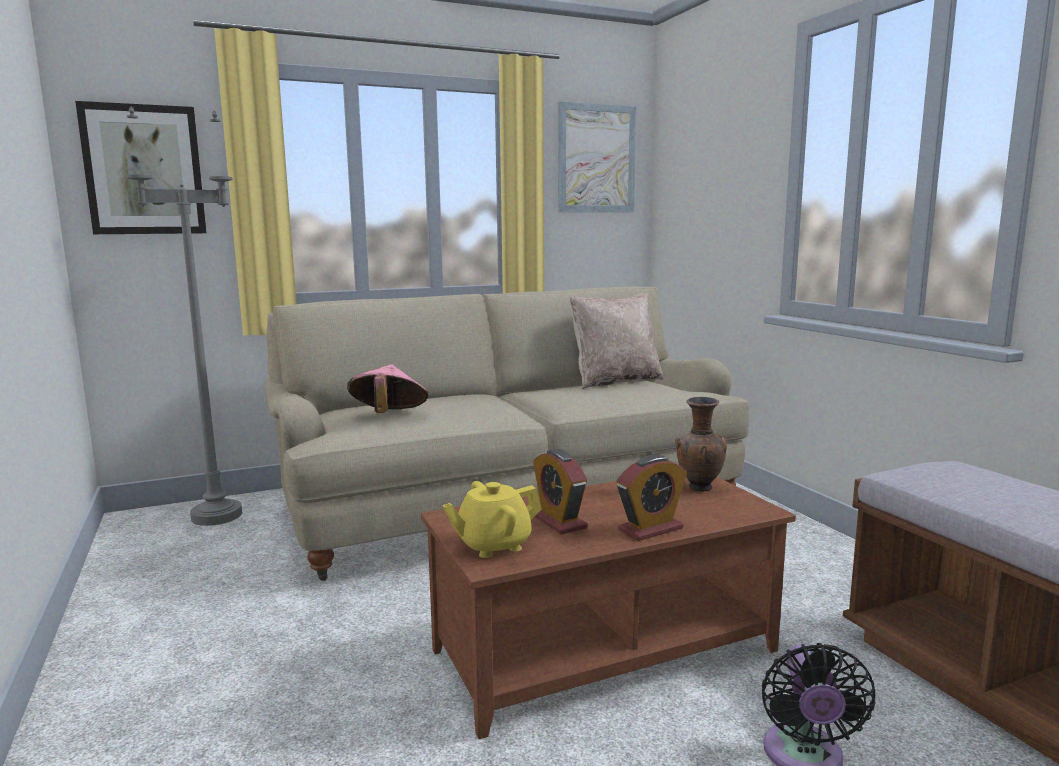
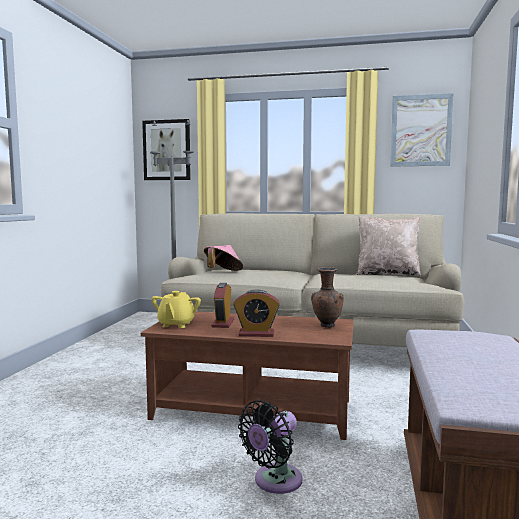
camera: 35 degrees right, 5 degrees down
yellow teapot [442,481,542,558] -> yellow teapot turned 90 degrees counterclockwise [151,291,201,328]

